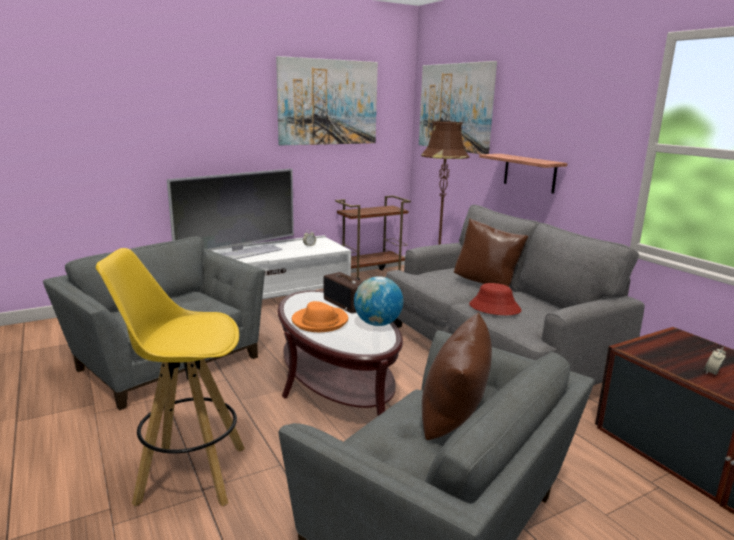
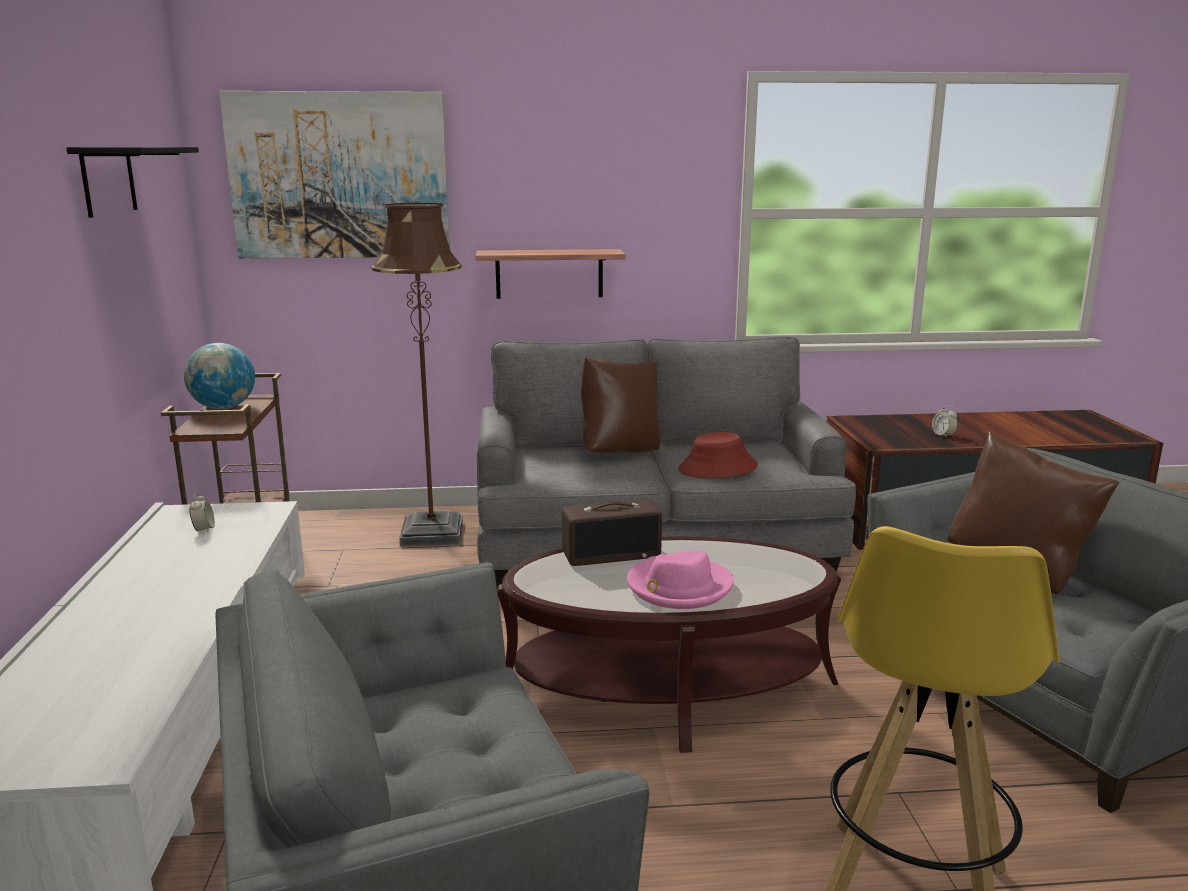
camera: 65 degrees left, 0 degrees up
television [167,169,294,259] -> none
picture [276,56,378,145] -> black shelf [67,147,199,218]
orange hat [292,301,348,332] -> pink hat [627,550,734,609]
globe [354,276,403,326] -> globe moved to [184,343,255,409]

